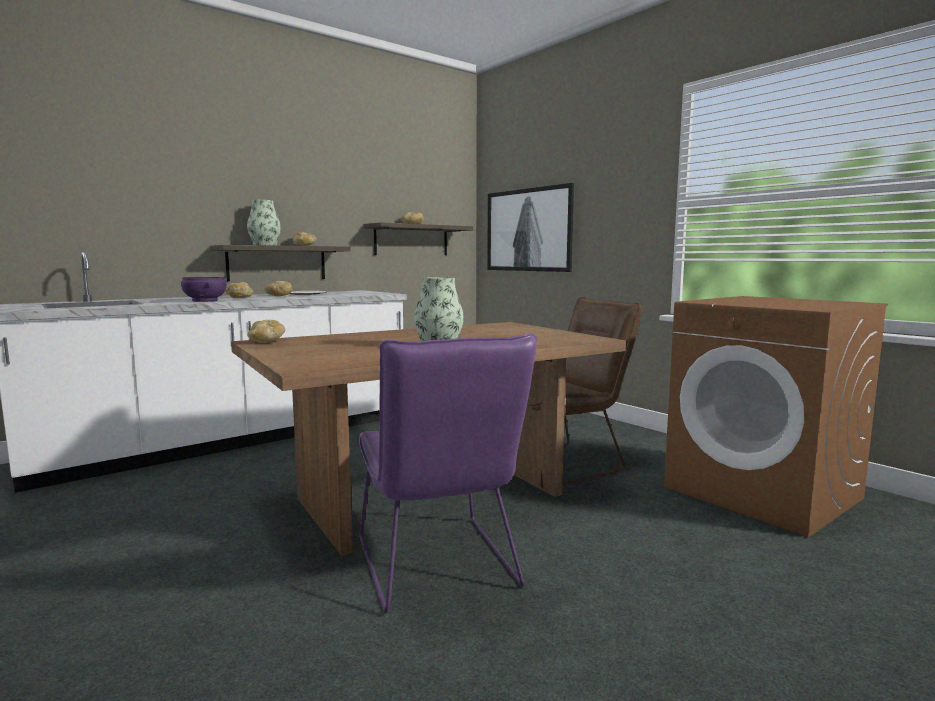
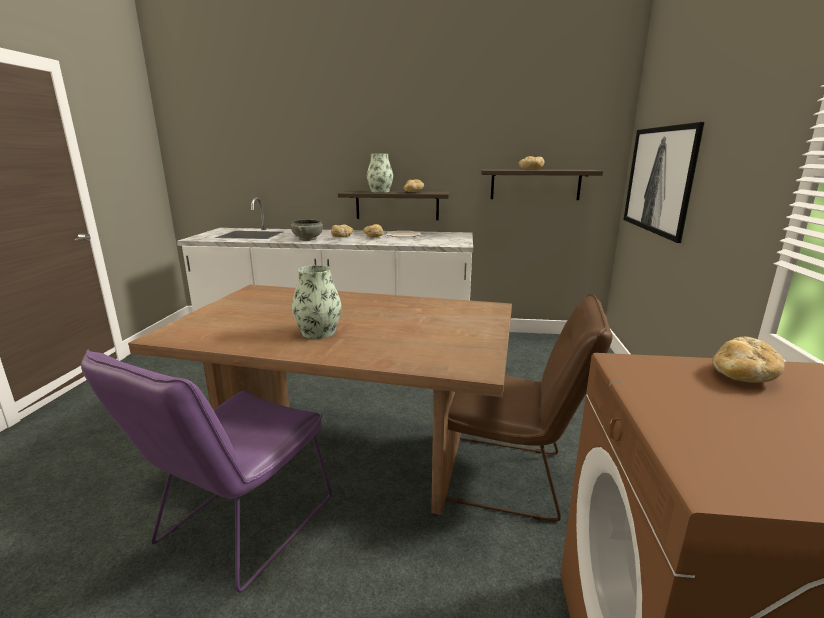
camera: 45 degrees right, 10 degrees up
purple bowl [181,277,227,302] -> grey bowl [291,219,323,241]
bread [247,320,285,342] -> bread moved to [712,337,785,383]

